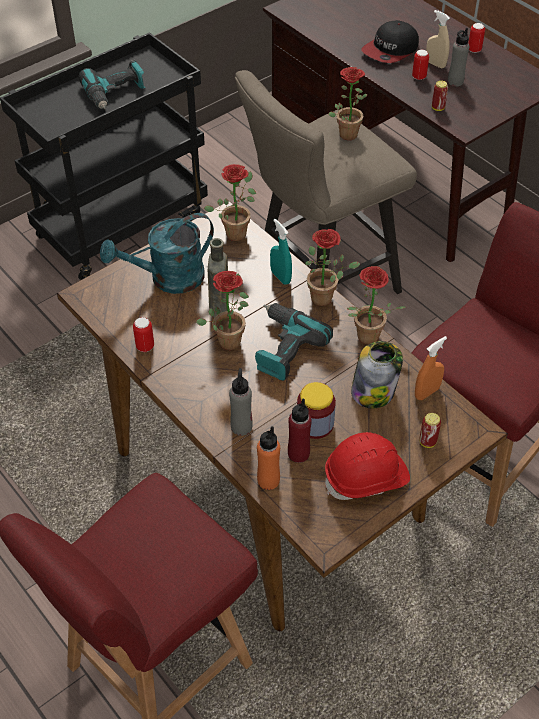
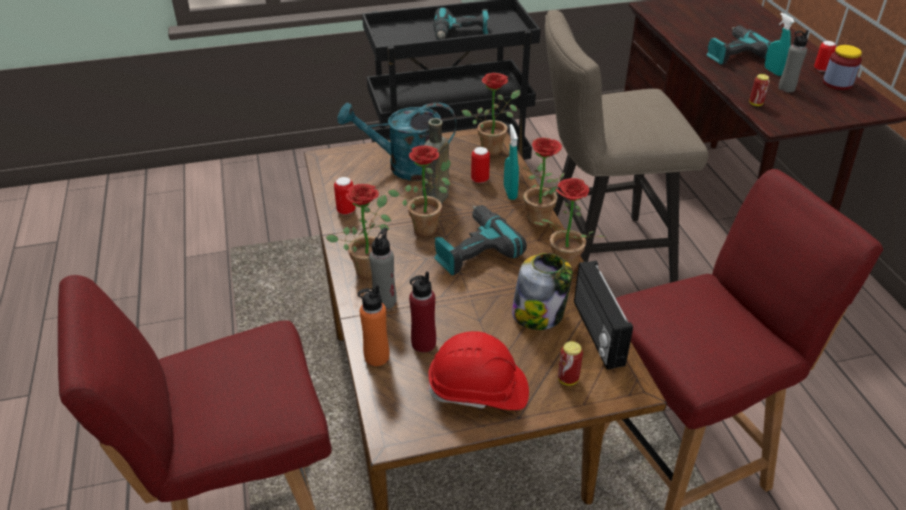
camera: 25 degrees right, 10 degrees down
jar [297,382,336,439] -> jar moved to [823,45,862,90]
potted plant [328,67,367,140] -> potted plant moved to [325,184,391,279]
cap [361,20,419,63] -> power drill [707,25,772,65]
can [412,50,429,80] -> can moved to [471,147,490,183]
orange spray bottle [415,336,447,400] -> radio [574,261,633,370]
beige spray bottle [426,10,450,69] -> turquoise spray bottle [765,13,794,76]

